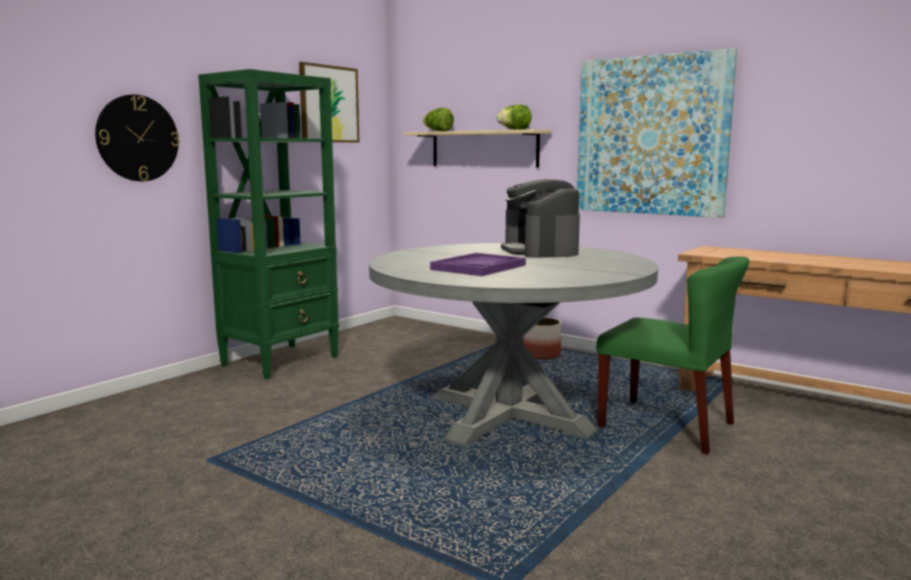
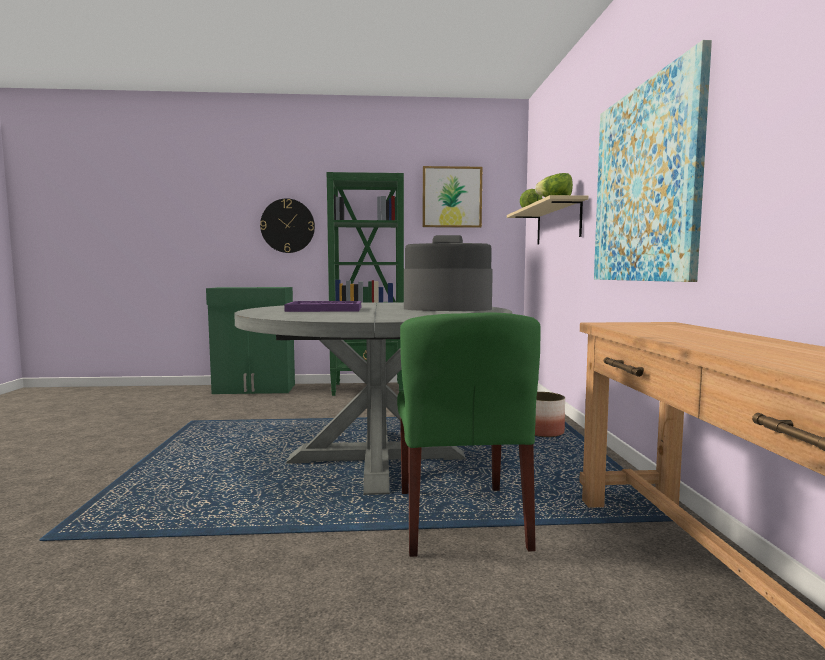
camera: 50 degrees right, 5 degrees down
coffee machine [501,179,580,258] -> coffee machine turned 60 degrees clockwise [404,235,493,311]
none -> green cabinet [206,287,295,394]

